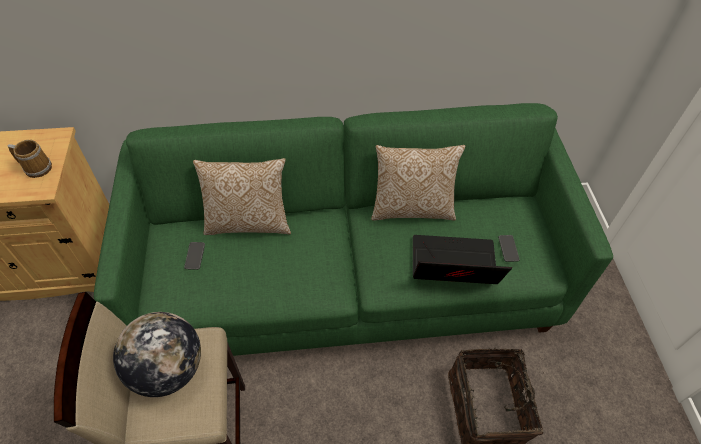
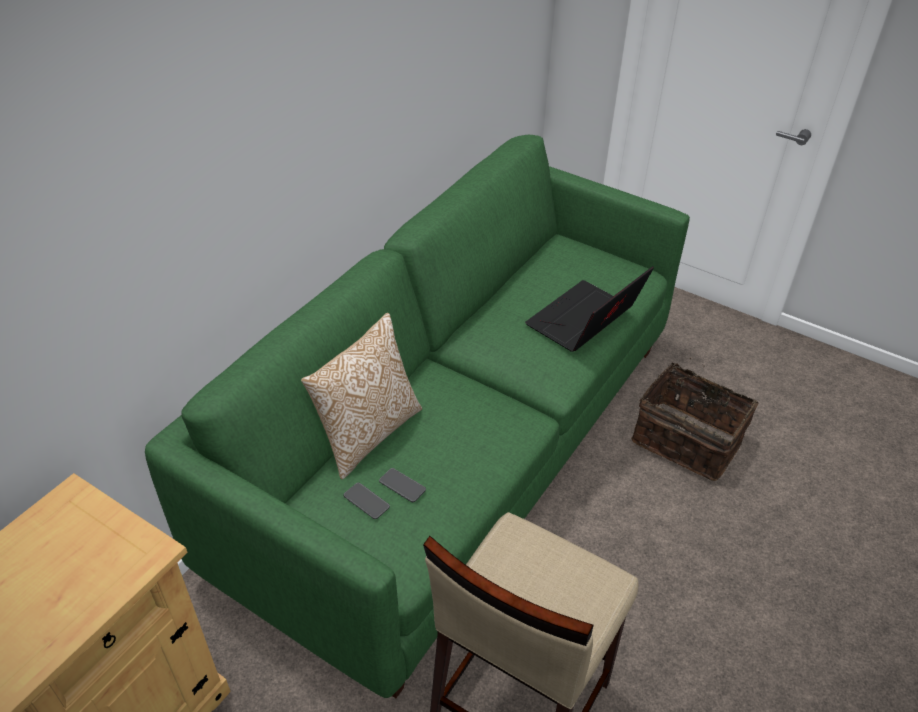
camera: 50 degrees left, 10 degrees down
mug [7,140,52,178] -> none
globe [113,312,201,397] -> none
pillow [371,145,465,221] -> none
phone [498,235,520,262] -> phone moved to [379,468,426,502]

